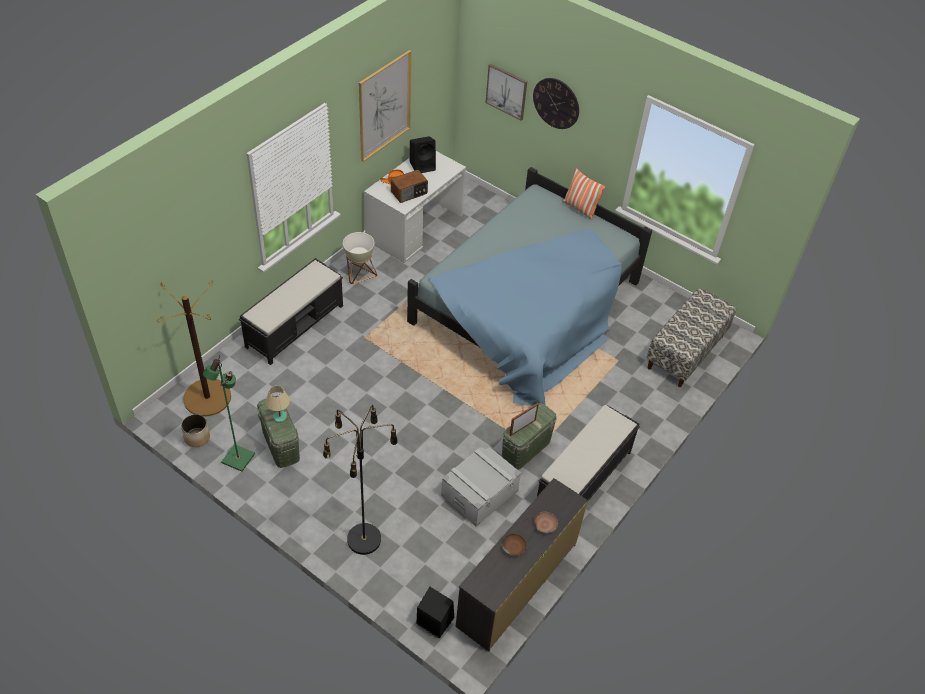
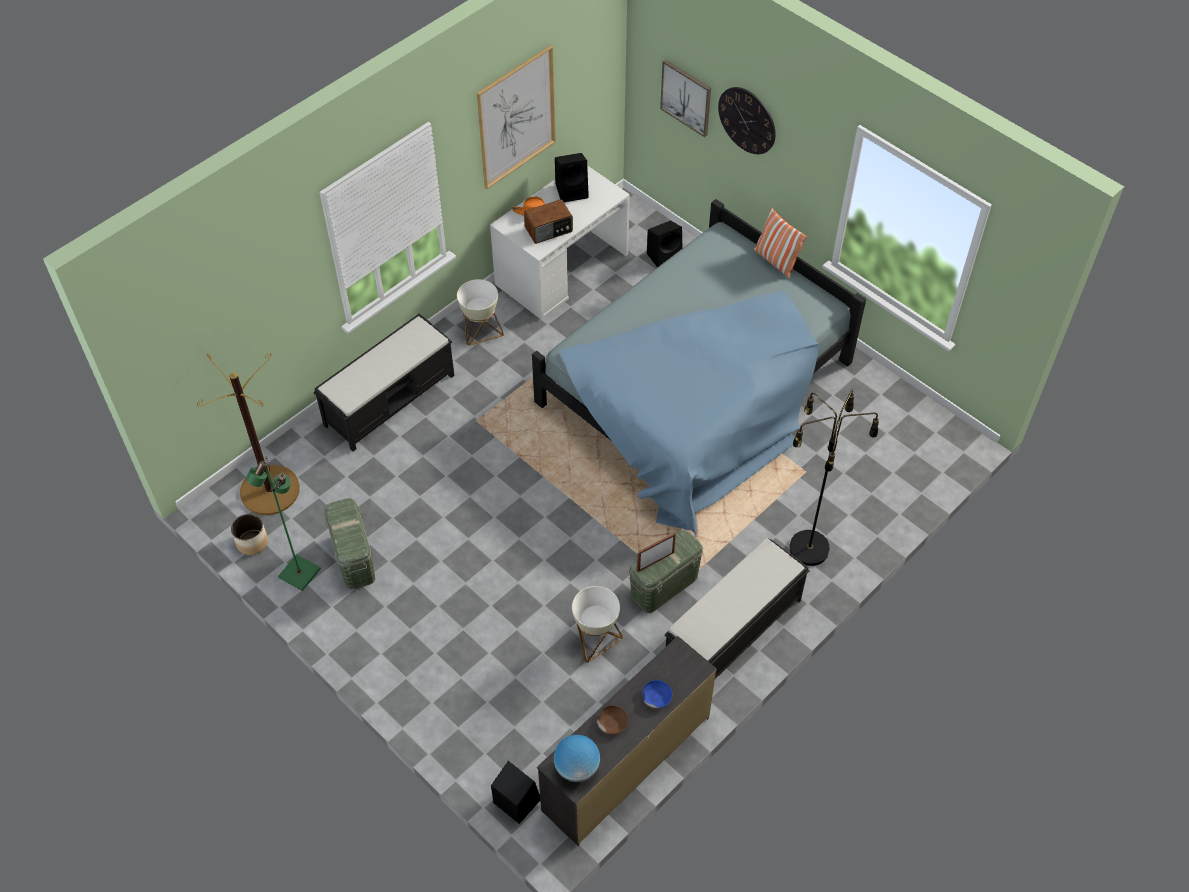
camera: 10 degrees right, 5 degrees up
beige table lamp [266,386,290,423] -> none
floor lamp [323,405,398,555] -> floor lamp moved to [789,389,879,566]
grey storage box [441,443,521,527] -> planter [572,586,623,663]
brown bowl [534,512,558,533] -> blue bowl [642,680,672,708]
bench [646,288,736,387] -> none
none -> globe [554,735,600,782]
none -> black speaker [647,220,682,268]

